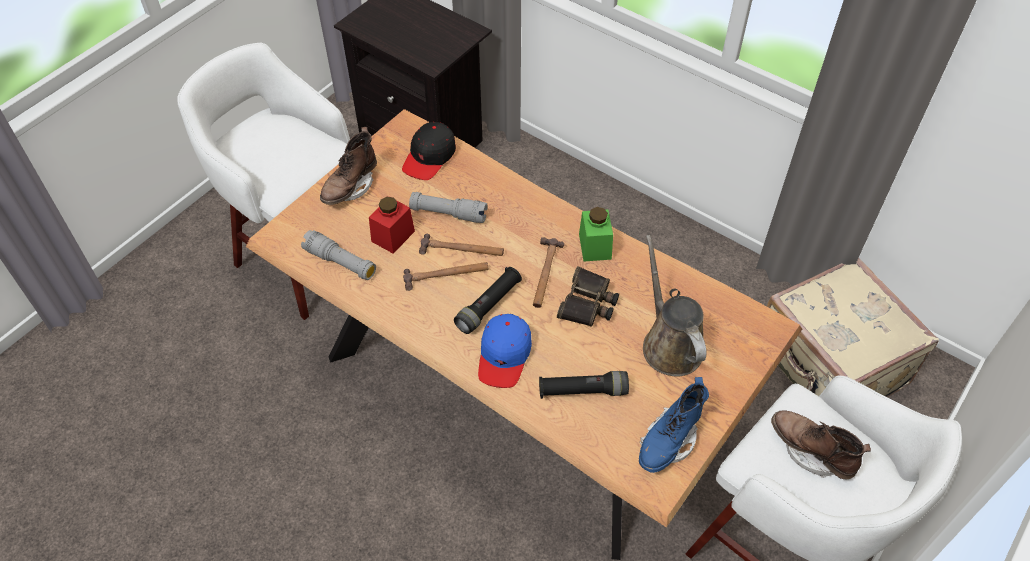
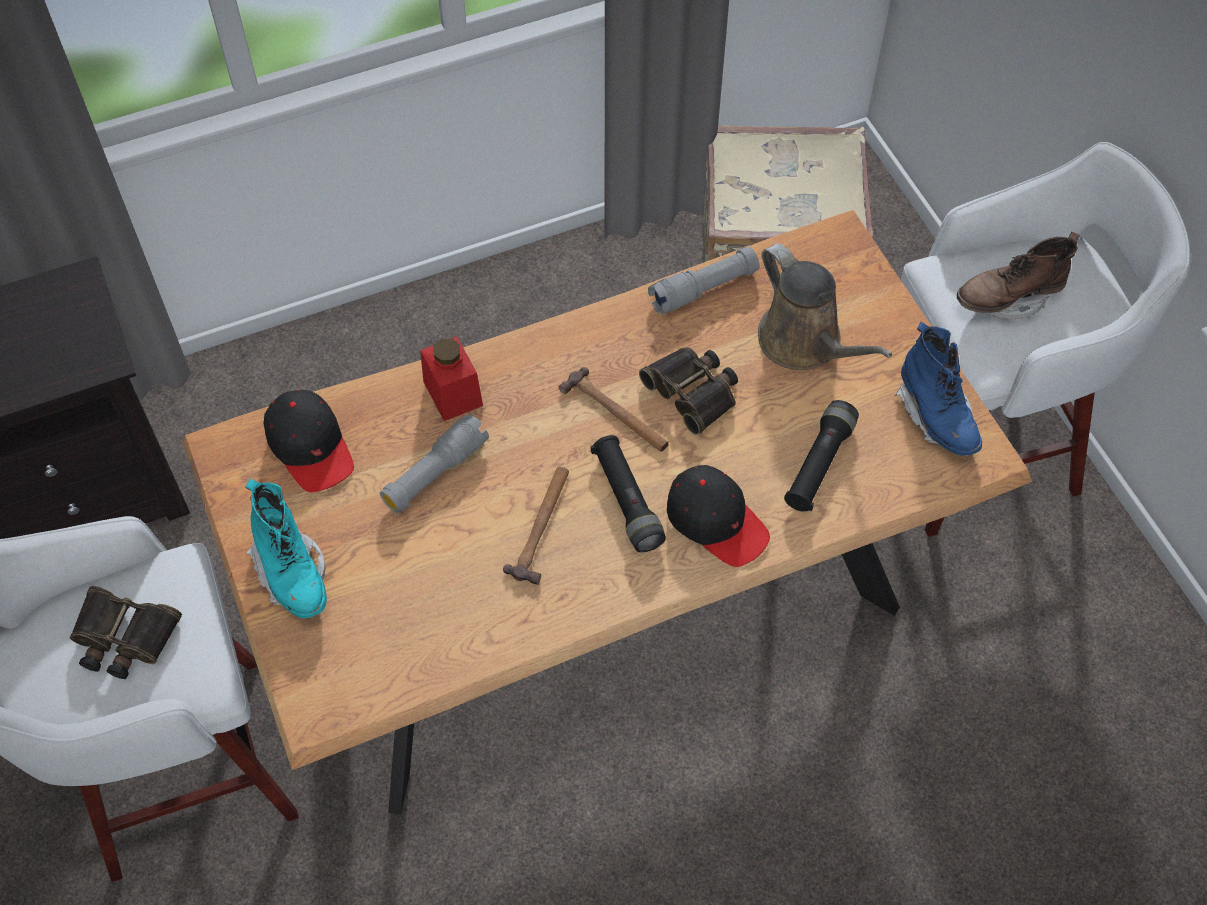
camera: 60 degrees left, 5 degrees up
grey flashlight [301,230,376,280] -> grey flashlight moved to [648,247,760,314]
brown boot [320,127,377,205] -> turquoise boot [245,479,327,618]
red jar [369,197,415,254] -> red jar moved to [420,336,483,421]
hammer [419,234,504,256] -> none
blue cap [478,314,532,388] -> black cap [667,465,770,567]
green jar [579,207,613,261] -> none
brown watering can [643,235,707,376] -> brown watering can turned 135 degrees counterclockwise [758,243,892,370]
none -> binoculars [70,586,182,679]

